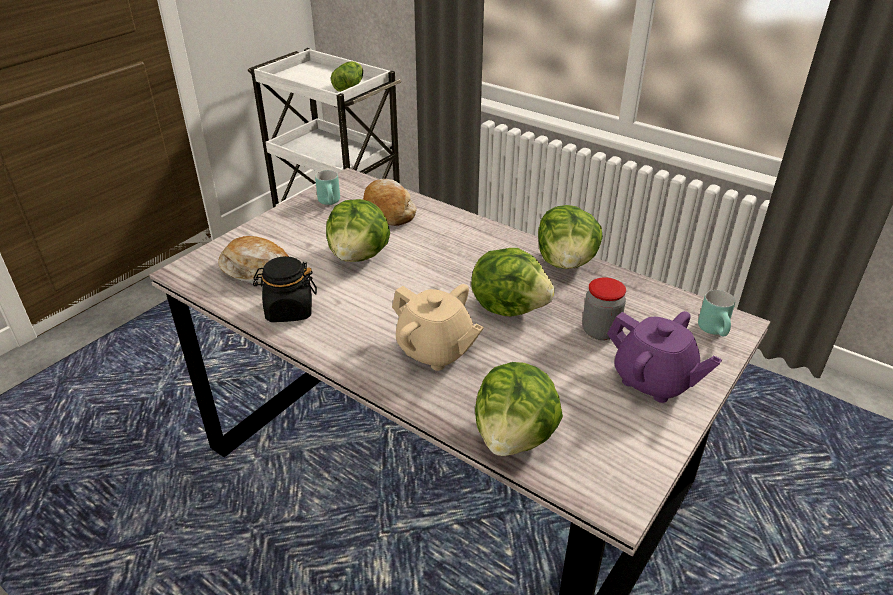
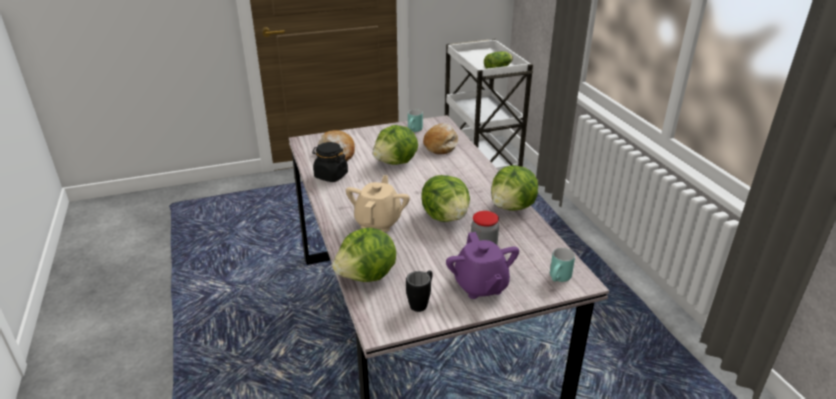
camera: 35 degrees right, 5 degrees down
beige teapot [392,284,484,371] -> beige teapot turned 150 degrees counterclockwise [346,175,410,232]
none -> black mug [406,270,432,312]

